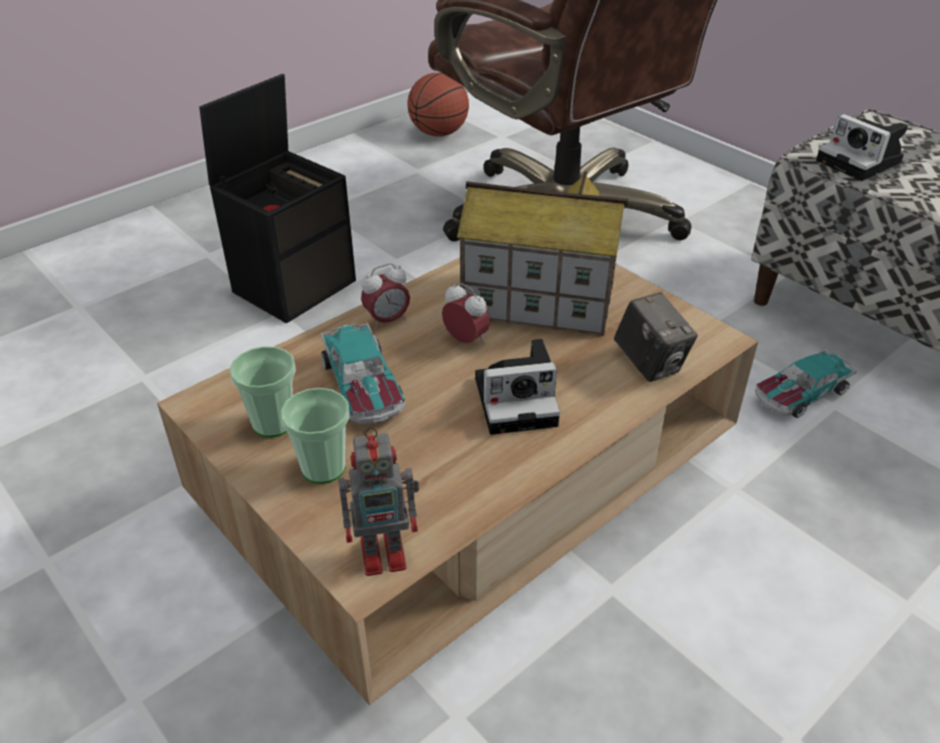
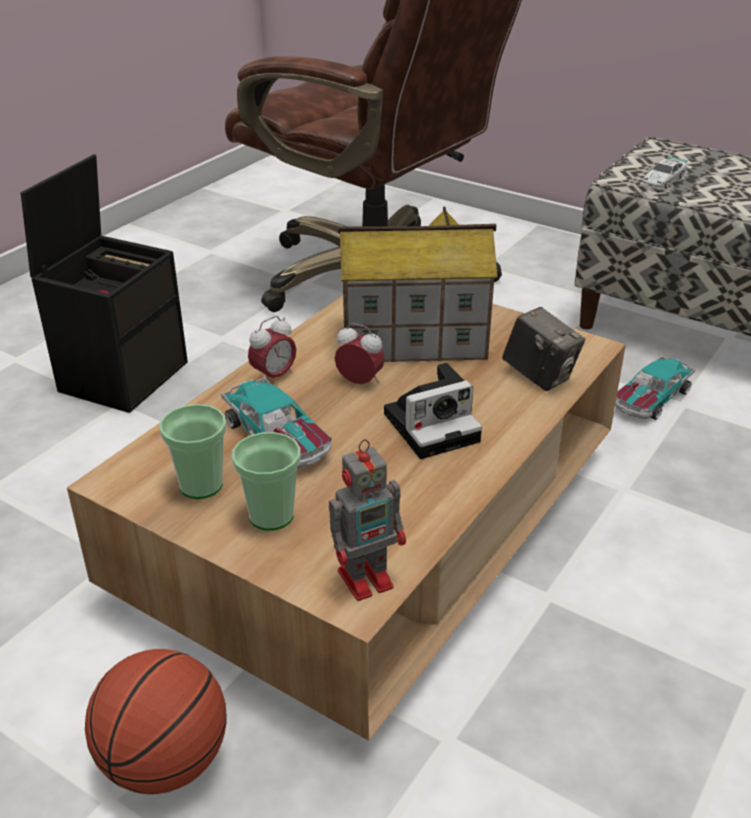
camera: 15 degrees left, 5 degrees down
basketball [407,73,469,137] -> basketball moved to [85,649,227,794]
camera [816,114,908,181] -> toy car [642,156,688,190]

